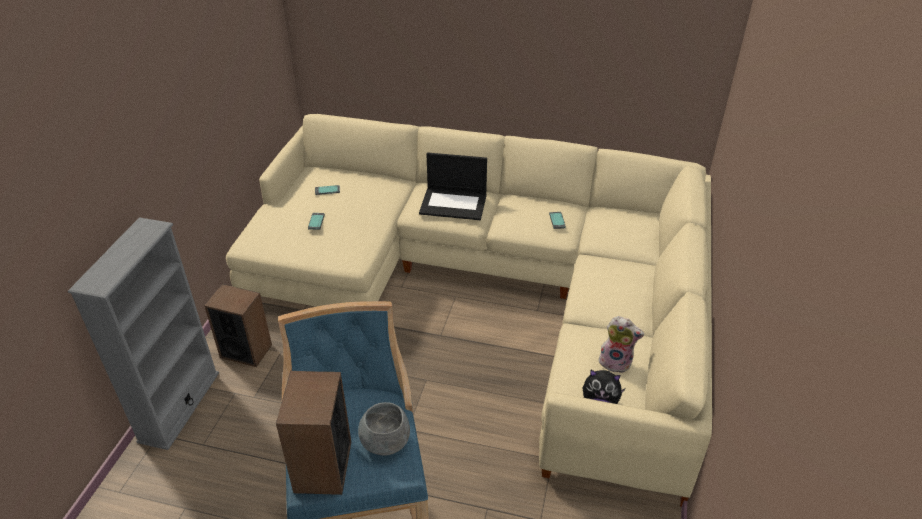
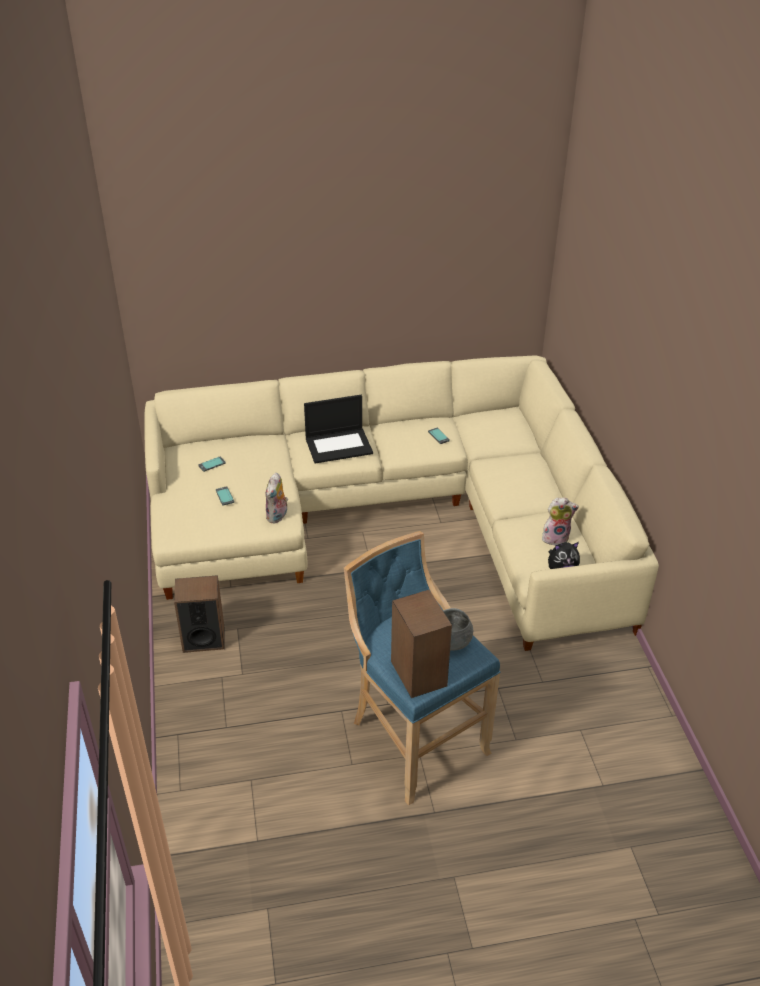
camera: 25 degrees left, 0 degrees up
grey bookcase [68,217,219,450] -> none
none -> plush toy [265,473,288,524]

